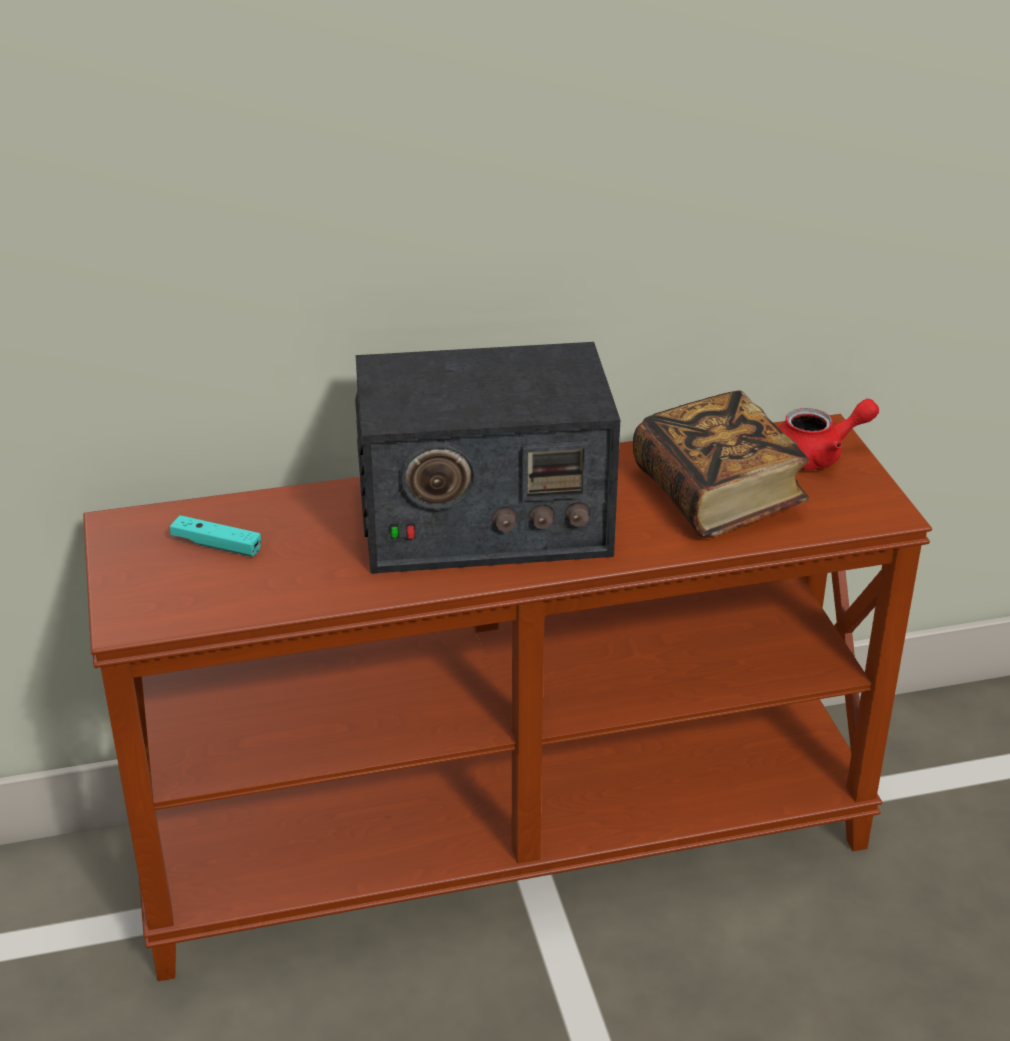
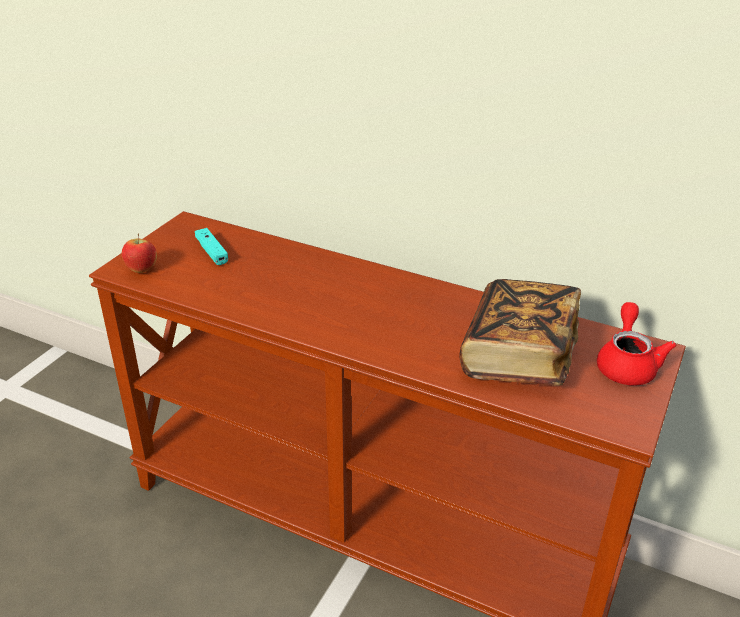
camera: 40 degrees right, 0 degrees up
radio [355,342,620,574] -> none
red teapot [778,399,879,470] -> red teapot turned 105 degrees counterclockwise [597,302,677,386]
none -> apple [122,234,157,273]

